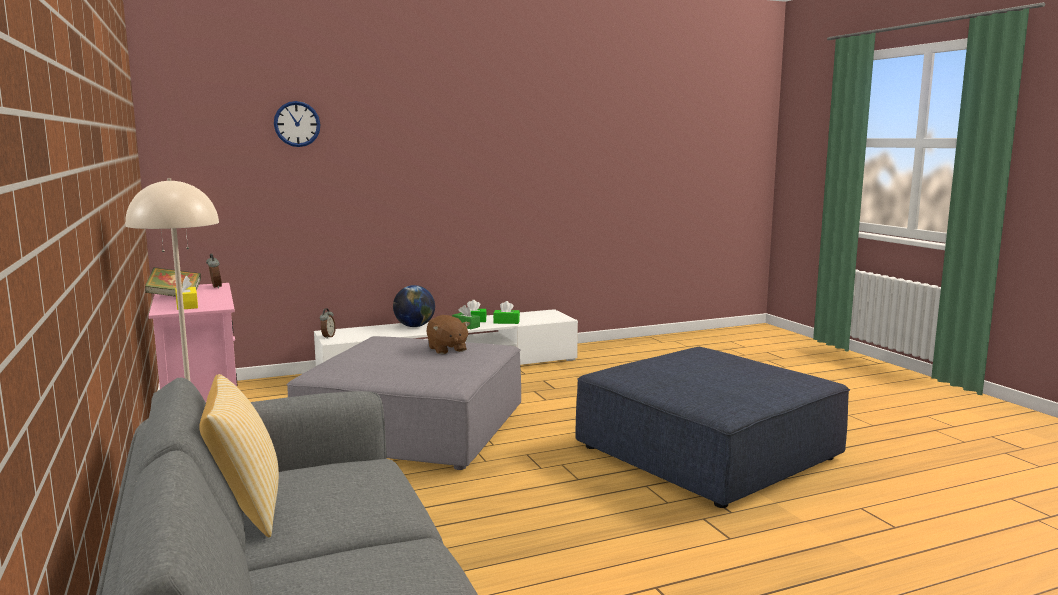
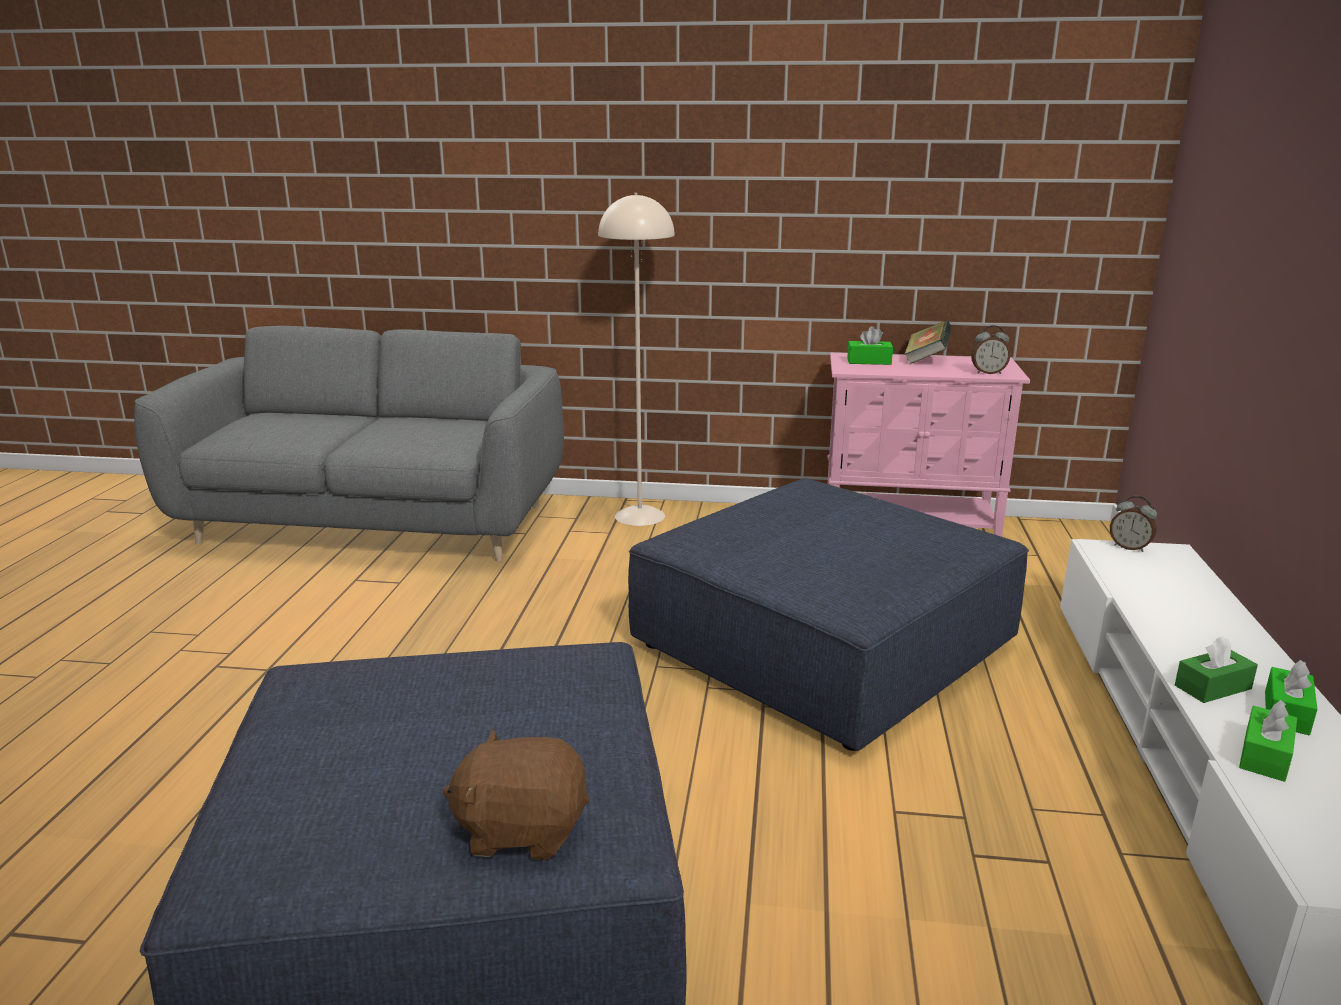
camera: 120 degrees right, 10 degrees up
yellow tissue box [175,276,198,310] -> green tissue box [847,326,893,365]
pillow [199,374,279,538] -> none
wall clock [274,101,321,147] -> none
grey ottoman [287,336,521,470] -> blue ottoman [628,478,1029,751]
globe [393,285,435,327] -> none
brown plush toy [426,315,470,354] -> brown plush toy moved to [443,729,589,860]

